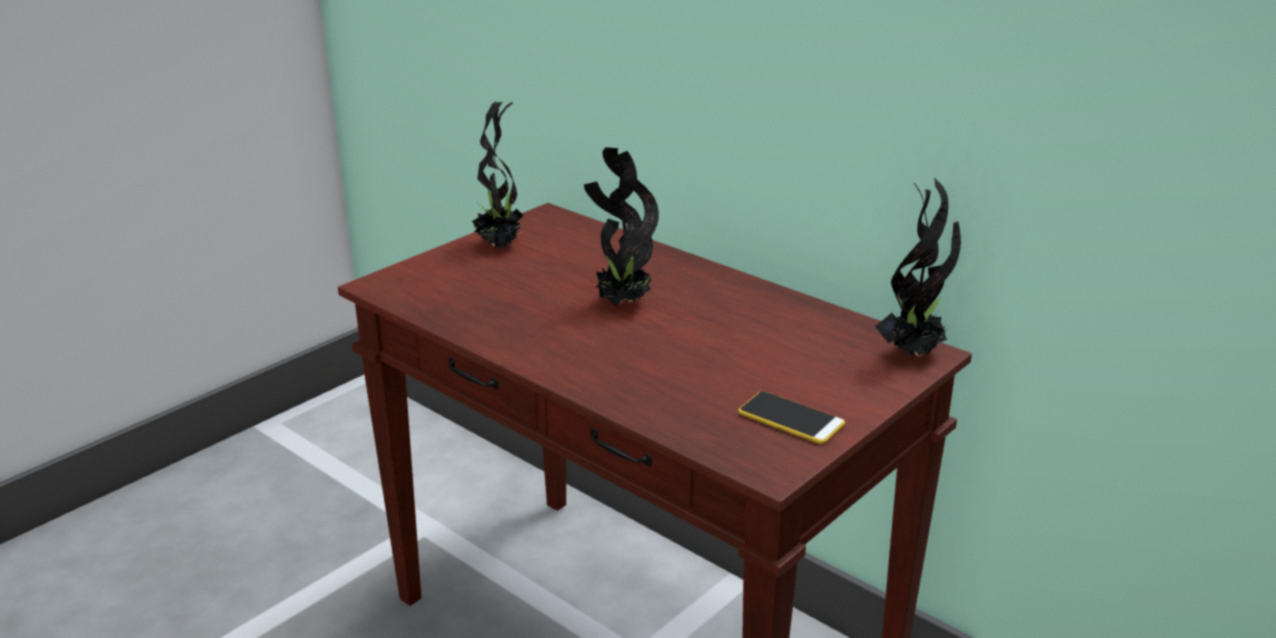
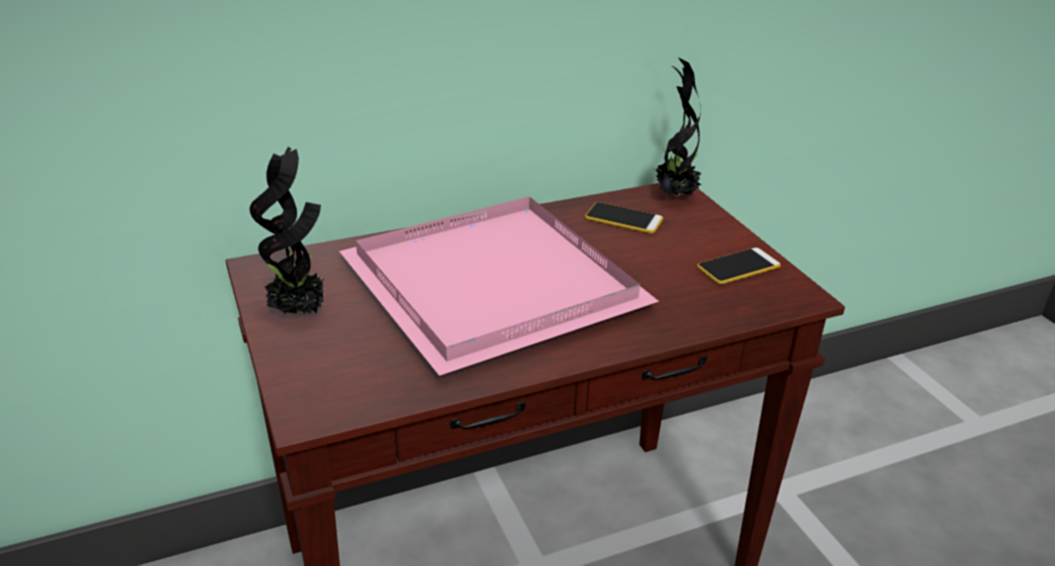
camera: 65 degrees left, 5 degrees up
potted plant [584,147,659,306] -> pink tray [339,197,659,376]
none -> phone [585,202,663,234]

